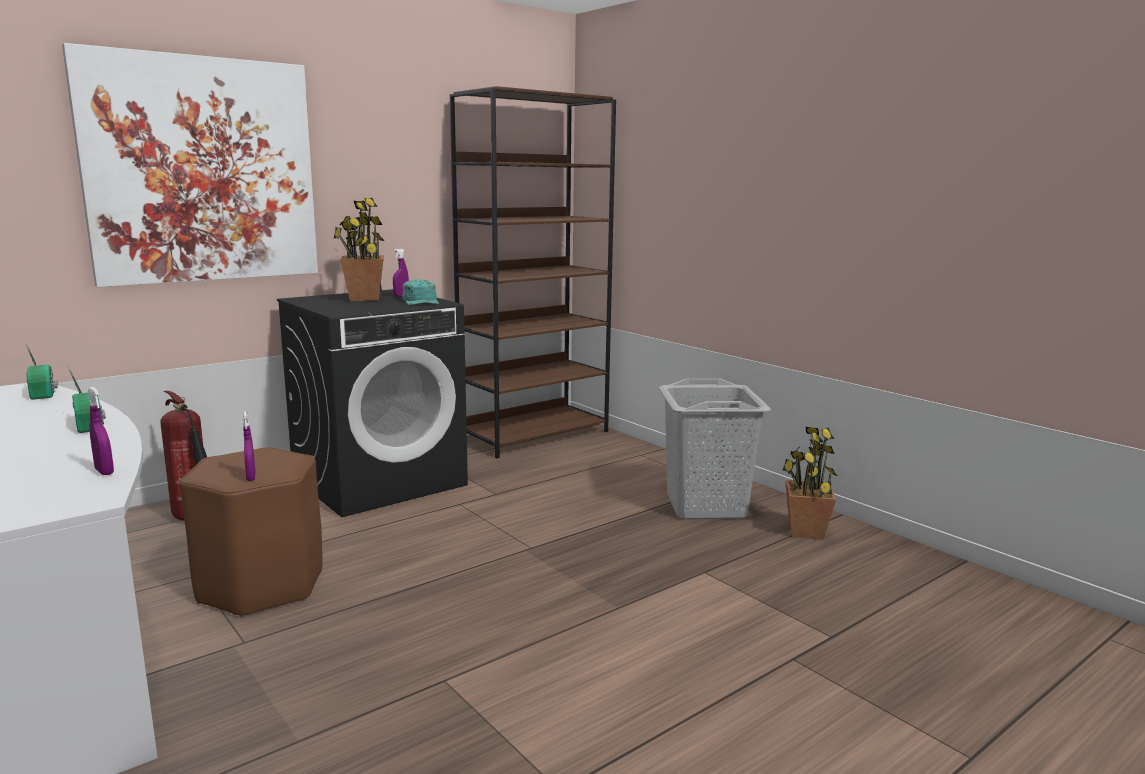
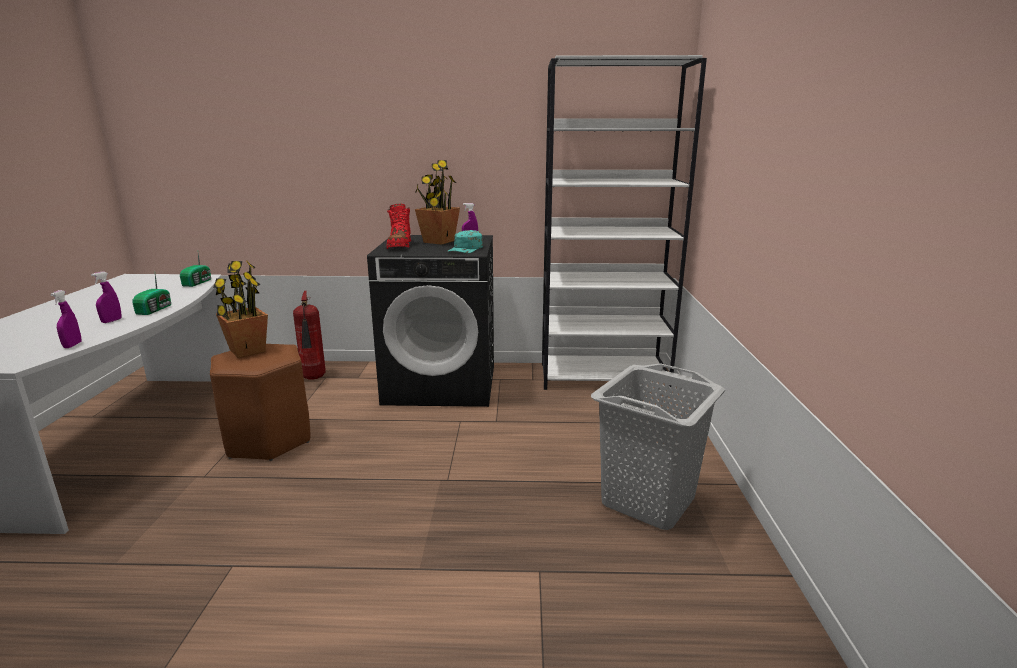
camera: 40 degrees right, 5 degrees up
picture [62,43,318,287] -> none
purple spray bottle [243,412,256,481] -> purple spray bottle moved to [91,271,122,323]
brown bookcase [450,86,616,459] -> white bookcase [542,55,707,390]
potted plant [782,427,838,540] -> potted plant moved to [213,261,268,358]
none -> red boot [386,204,411,249]

